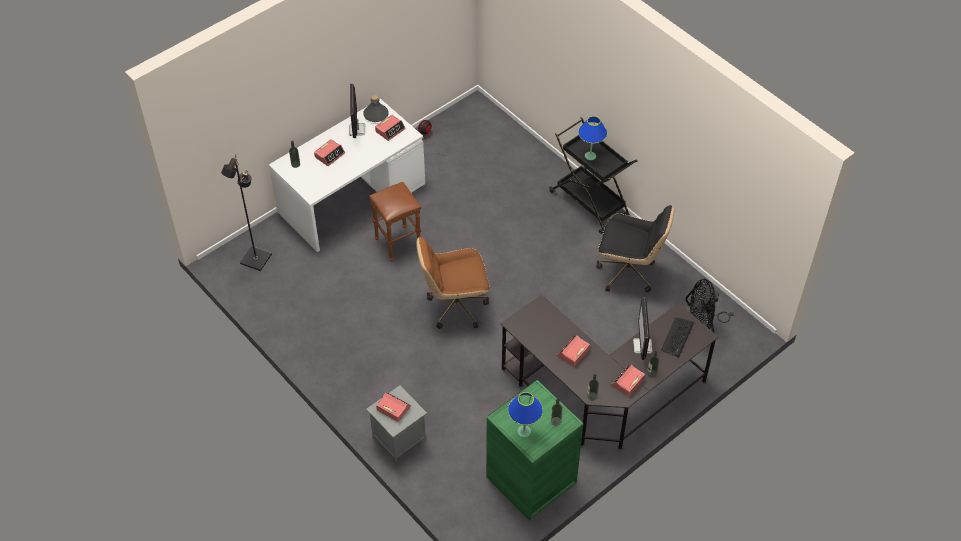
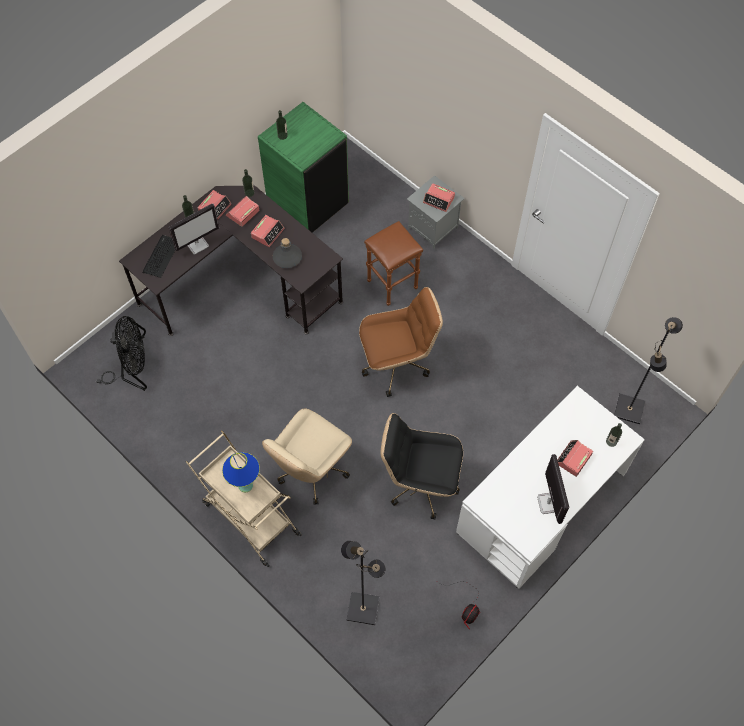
camera: 175 degrees right, 10 degrees up
grey bottle [363,95,389,122] -> grey bottle moved to [273,238,302,268]
brown stool [369,182,421,261] -> brown stool moved to [364,221,423,306]
alarm clock [375,115,406,141] -> alarm clock moved to [226,196,259,227]
blue table lamp [508,392,543,437] -> none
black cart [548,117,638,234] -> beige cart [186,430,302,567]
black office chair [596,205,674,293] -> black office chair moved to [381,413,463,519]
monitor [633,298,652,360] -> monitor turned 60 degrees clockwise [169,203,219,255]
none -> beige office chair [262,408,352,505]
none -> black floor lamp [341,541,385,625]

